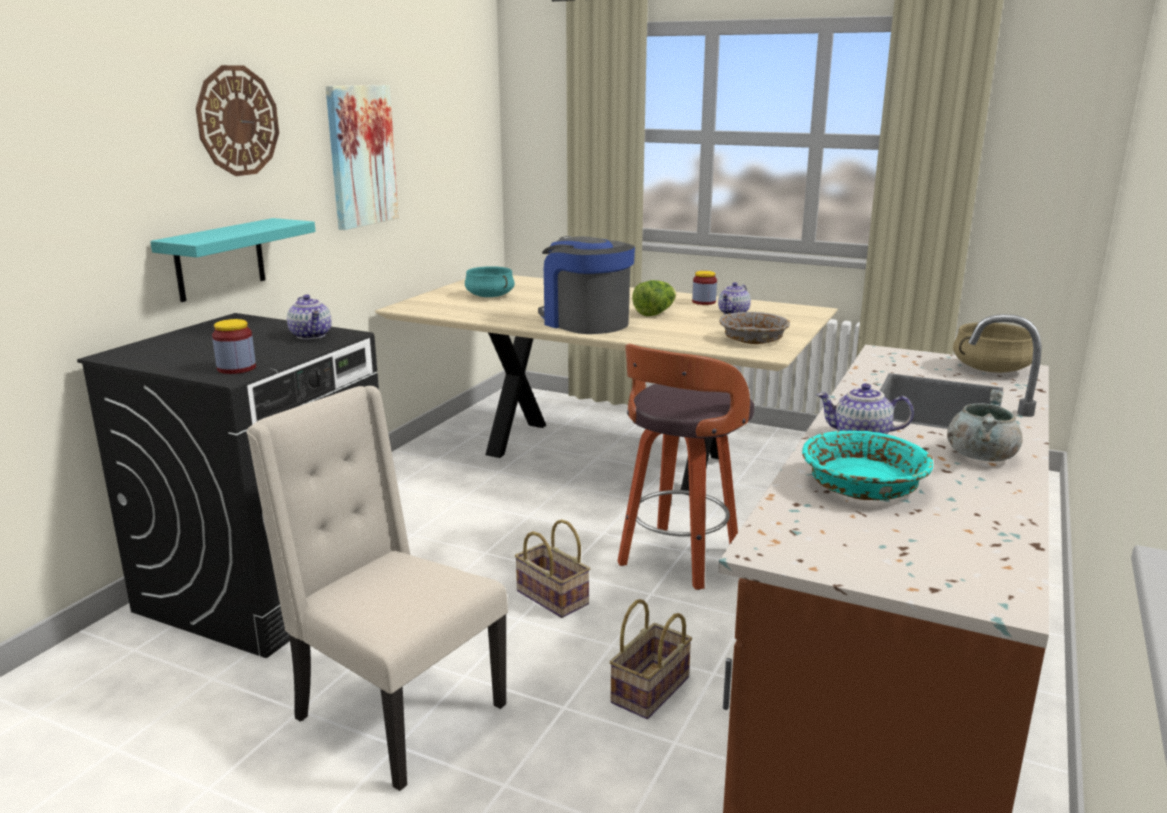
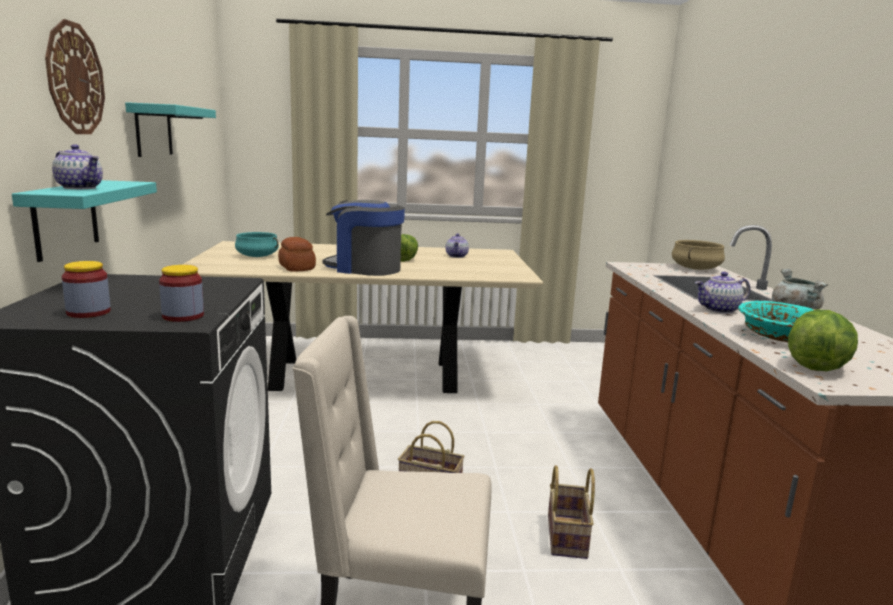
camera: 30 degrees left, 5 degrees down
teapot [287,295,332,340] -> teapot moved to [52,144,103,189]
picture [325,85,399,230] -> turquoise shelf [125,102,216,157]
stool [617,344,754,590] -> none
jar [692,271,717,305] -> jar moved to [62,261,111,318]
grey bowl [719,312,790,344] -> none
none -> bread [278,237,316,272]
none -> lettuce [788,309,858,371]

